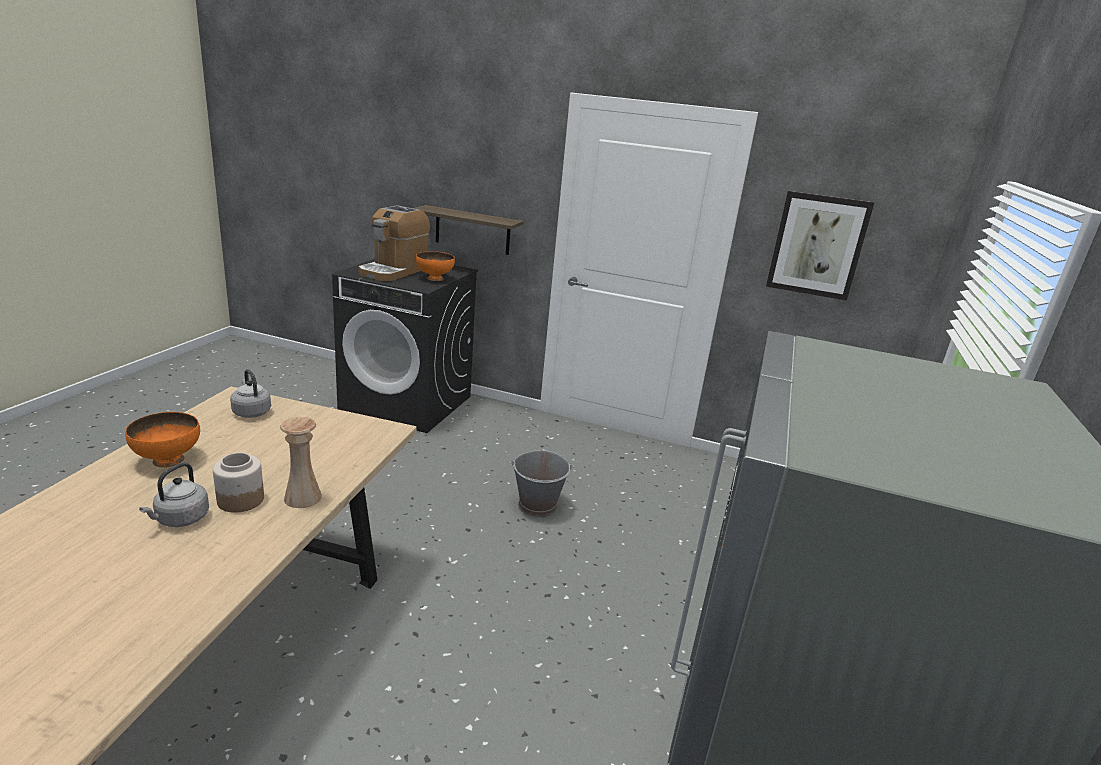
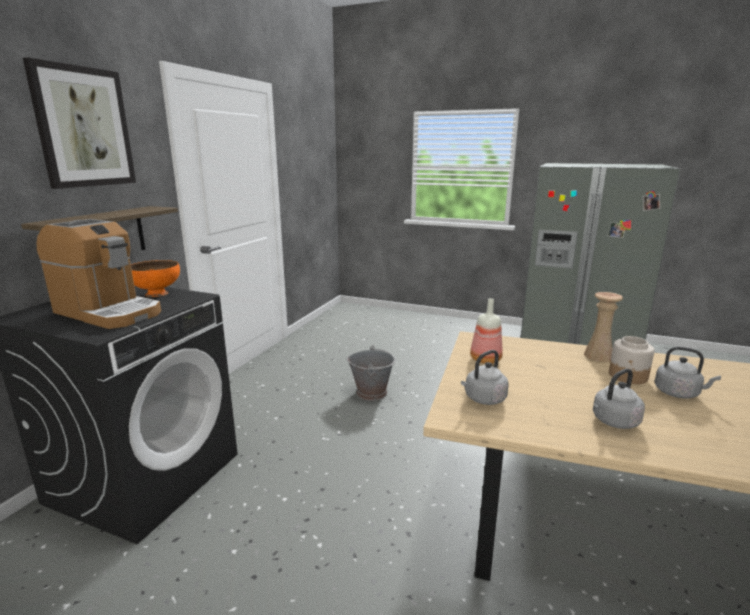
camera: 85 degrees left, 5 degrees down
orange bowl [125,412,200,468] -> grey kettle [593,369,645,429]
picture [766,191,874,301] -> picture moved to [23,57,136,189]
none -> bottle [470,298,503,364]

